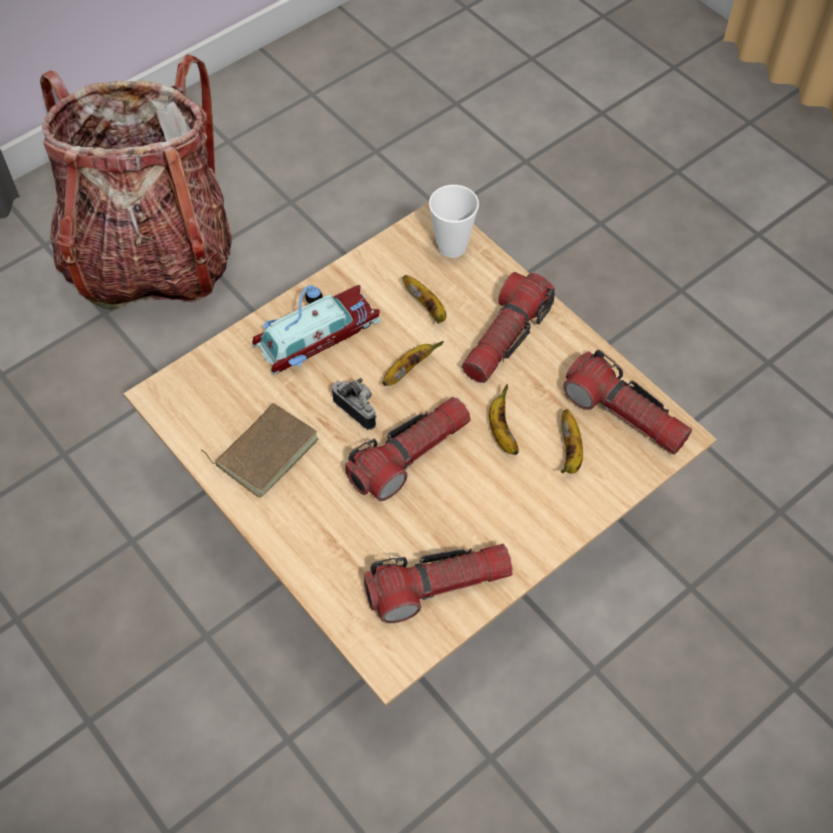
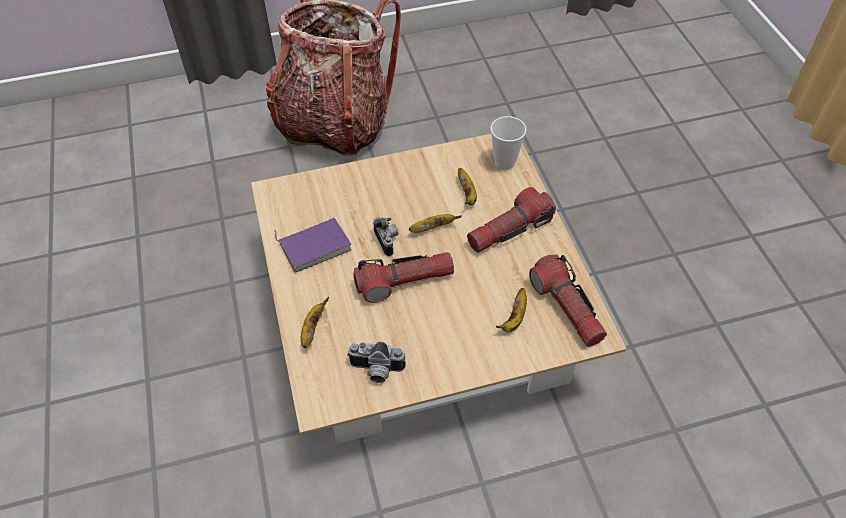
camera: 25 degrees right, 5 degrees down
brown book [201,403,318,498] -> purple book [274,218,351,273]
toy car [251,285,381,375] -> none
flashlight [364,544,513,623] -> camera [347,342,406,383]
banana [489,384,519,455] -> banana moved to [300,297,329,348]

